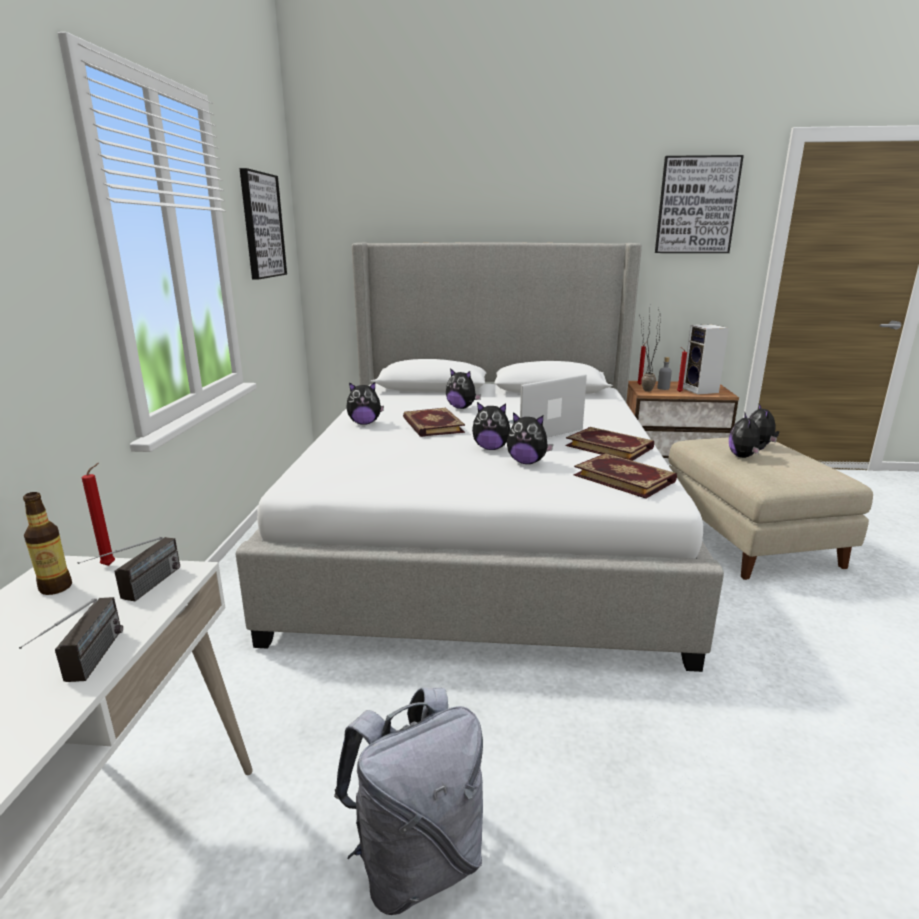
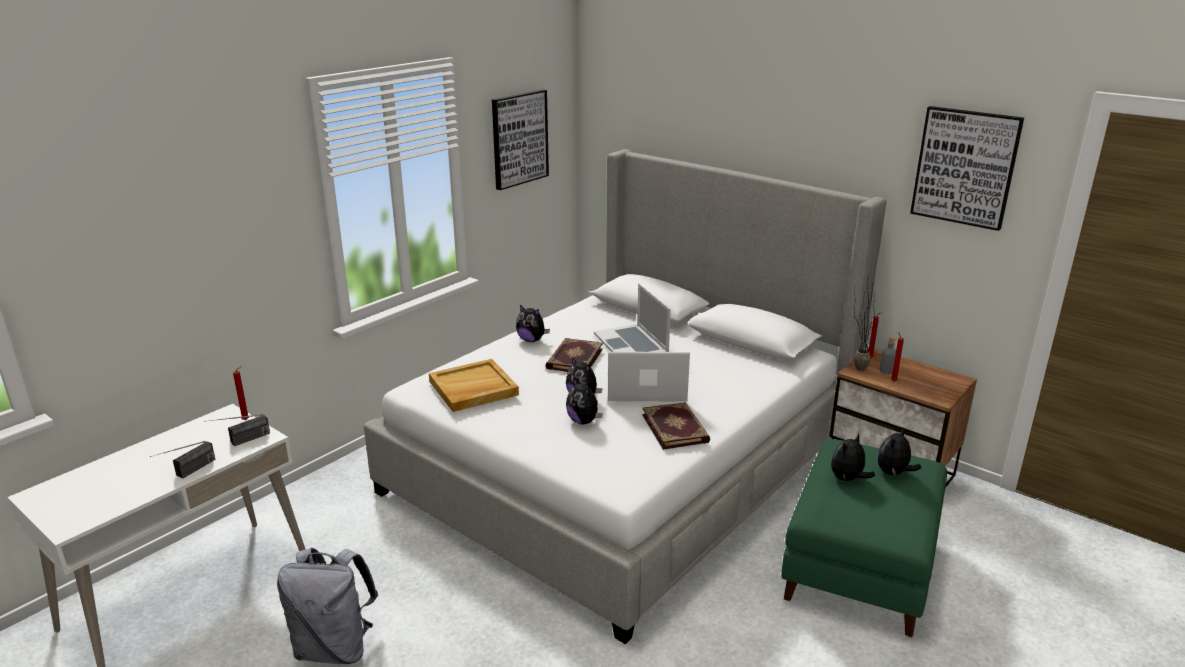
camera: 35 degrees right, 5 degrees up
bottle [23,492,72,595] -> none
plush toy [446,368,481,409] -> laptop [594,283,671,352]
book [574,453,677,499] -> none
beige ottoman [668,437,873,580] -> green ottoman [781,439,947,637]
speaker [683,324,729,395] -> none
none -> beige tray [429,359,519,412]

